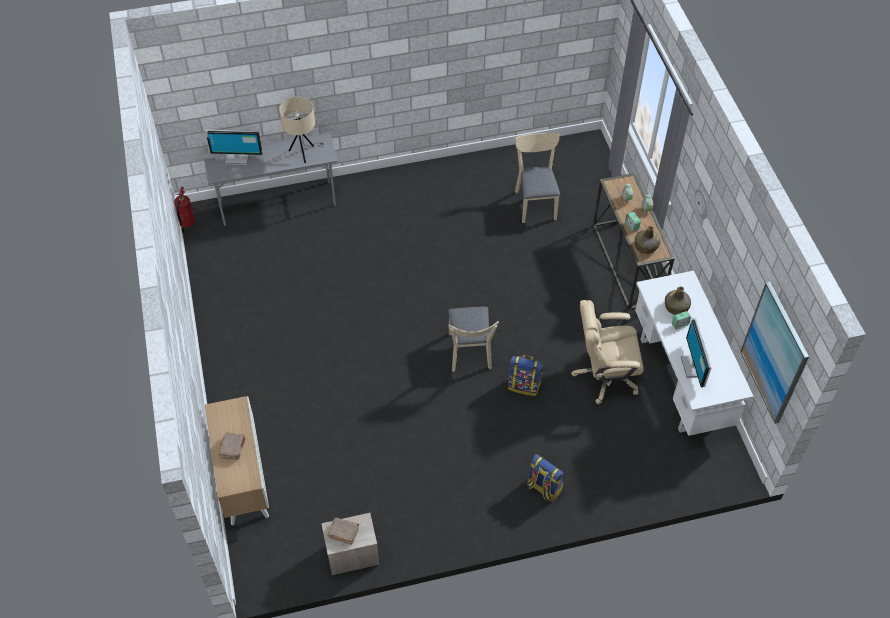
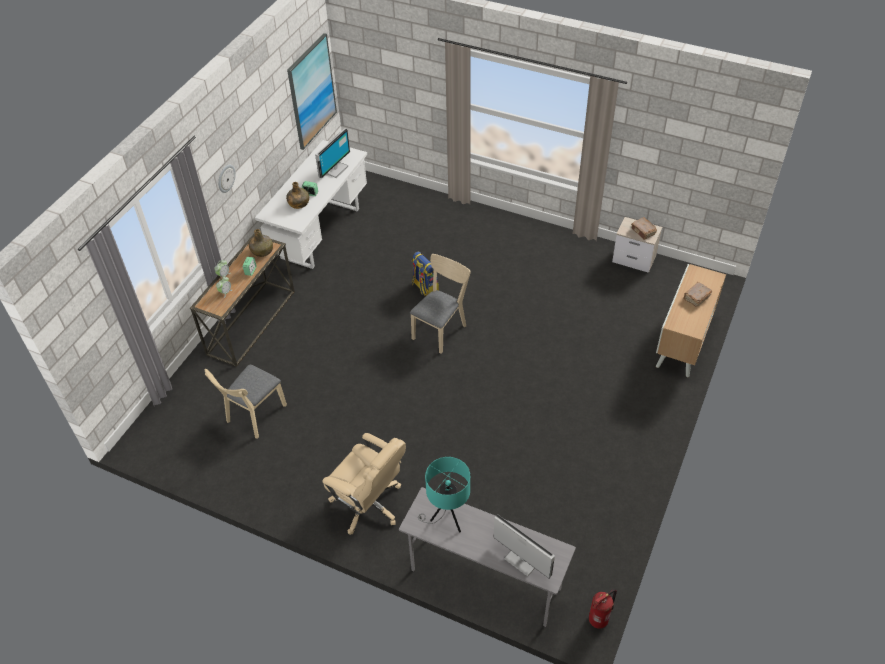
camera: 140 degrees left, 5 degrees down
beige table lamp [279,96,324,163] -> turquoise table lamp [418,457,470,533]
backpack [527,454,564,502] -> none
beige office chair [571,300,644,404] -> beige office chair moved to [322,433,406,535]

